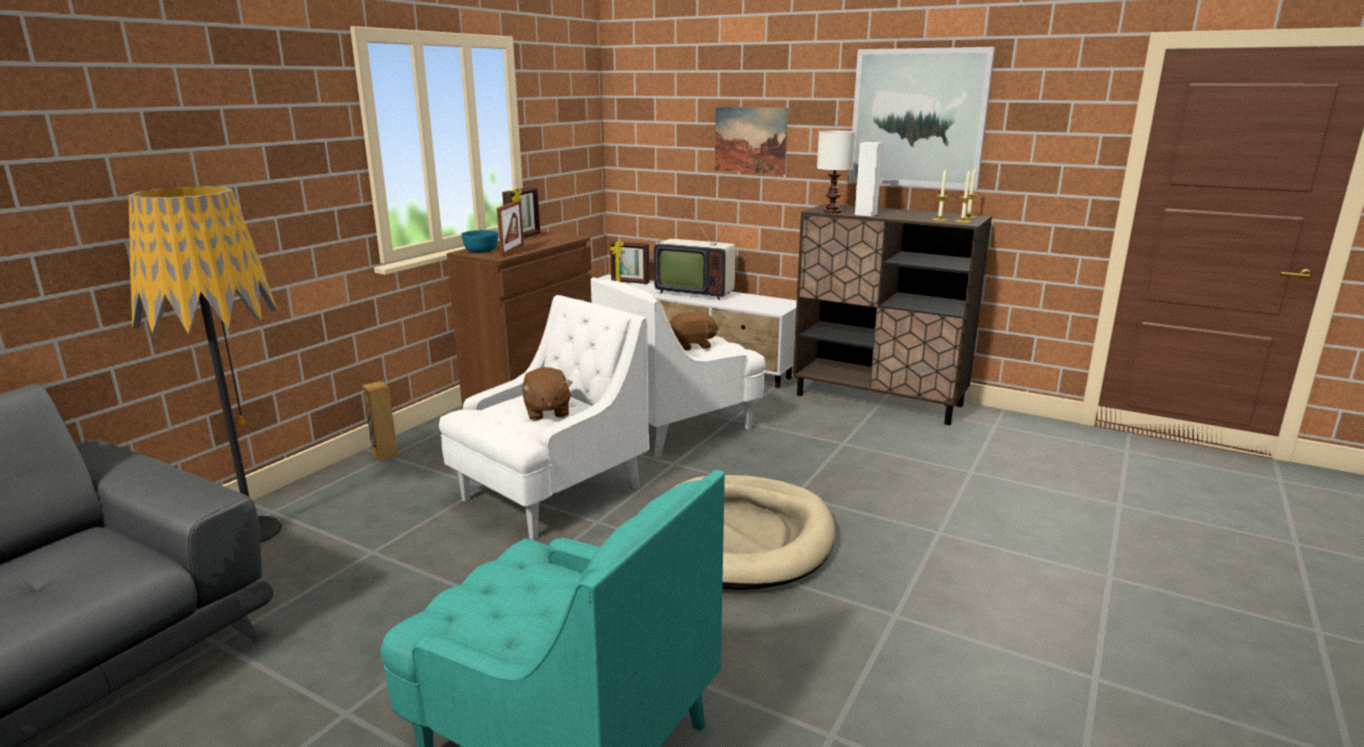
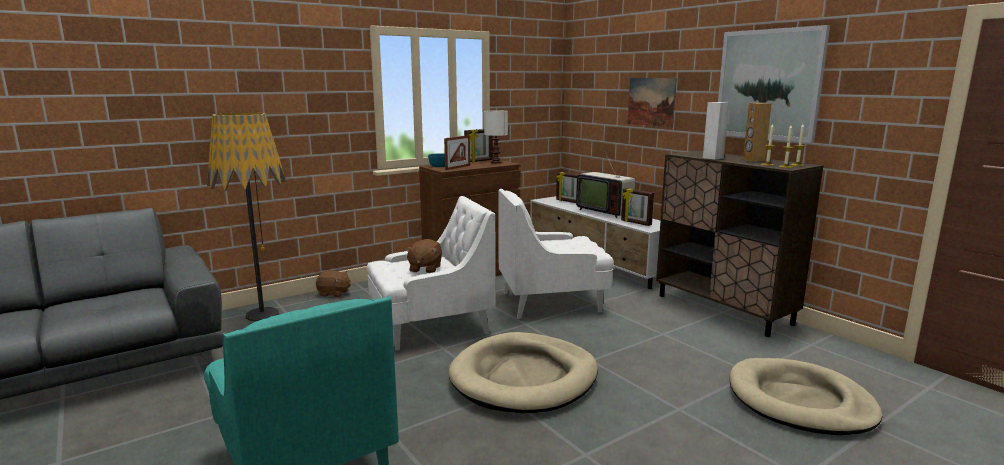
camera: 25 degrees right, 5 degrees down
brown speaker [363,381,398,461] -> brown speaker moved to [743,103,772,162]
brown plush toy [669,311,719,351] -> brown plush toy moved to [316,270,351,297]
white table lamp [817,131,856,213] -> white table lamp moved to [484,110,508,164]
none -> picture frame [621,188,654,226]
none -> beige dog bed [730,358,882,435]

